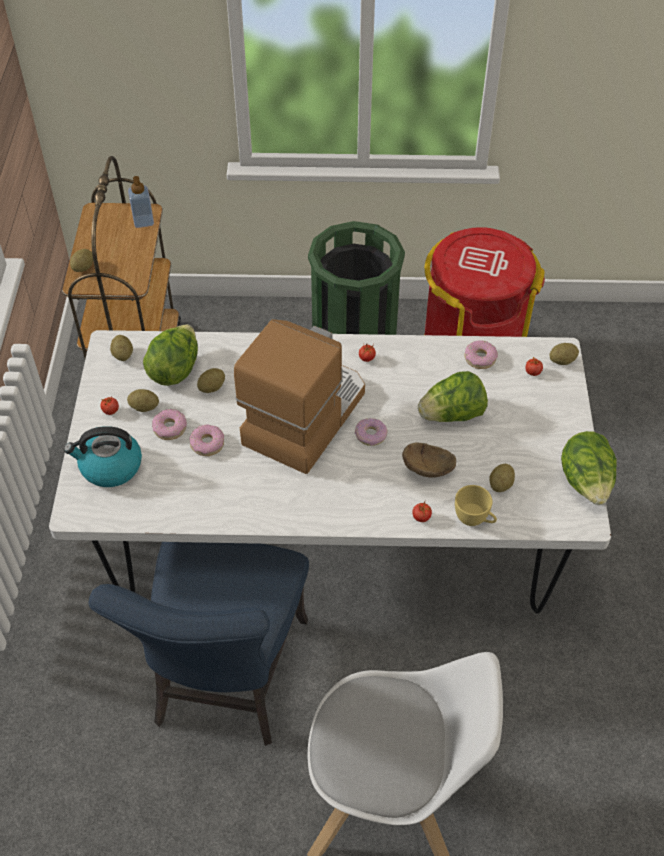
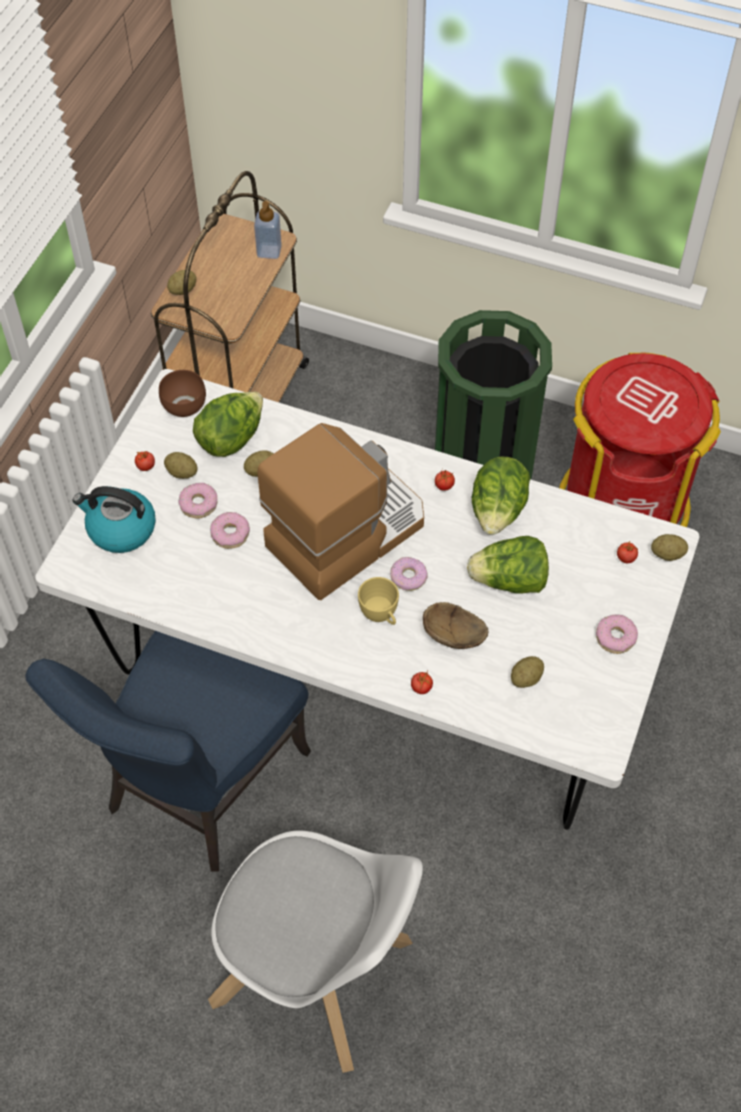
camera: 20 degrees right, 5 degrees up
potato [110,335,133,361] -> brown bowl [159,370,206,417]
yellow cup [455,485,497,526] -> yellow cup moved to [358,577,399,625]
donut [464,340,498,369] -> donut moved to [596,614,638,654]
lettuce [561,431,617,505] -> lettuce moved to [472,456,530,535]

